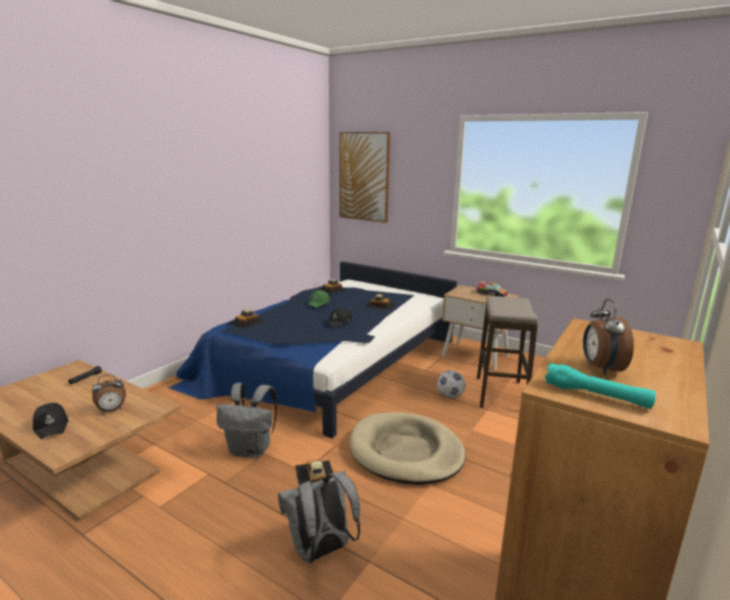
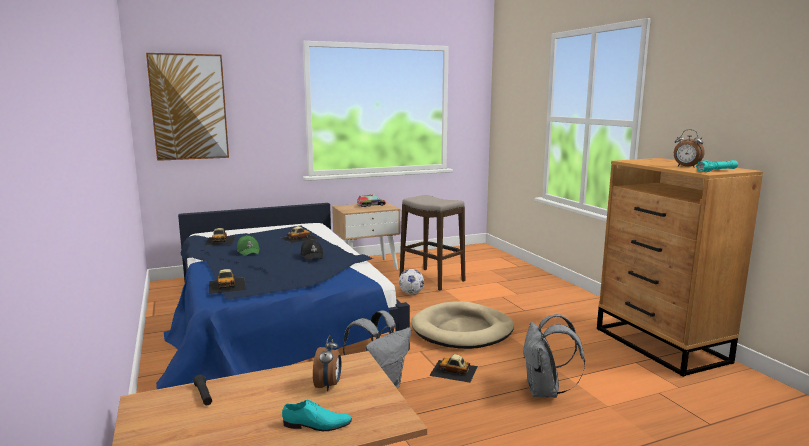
camera: 55 degrees left, 5 degrees down
black cap [33,403,69,439] -> turquoise shoe [282,400,352,431]

